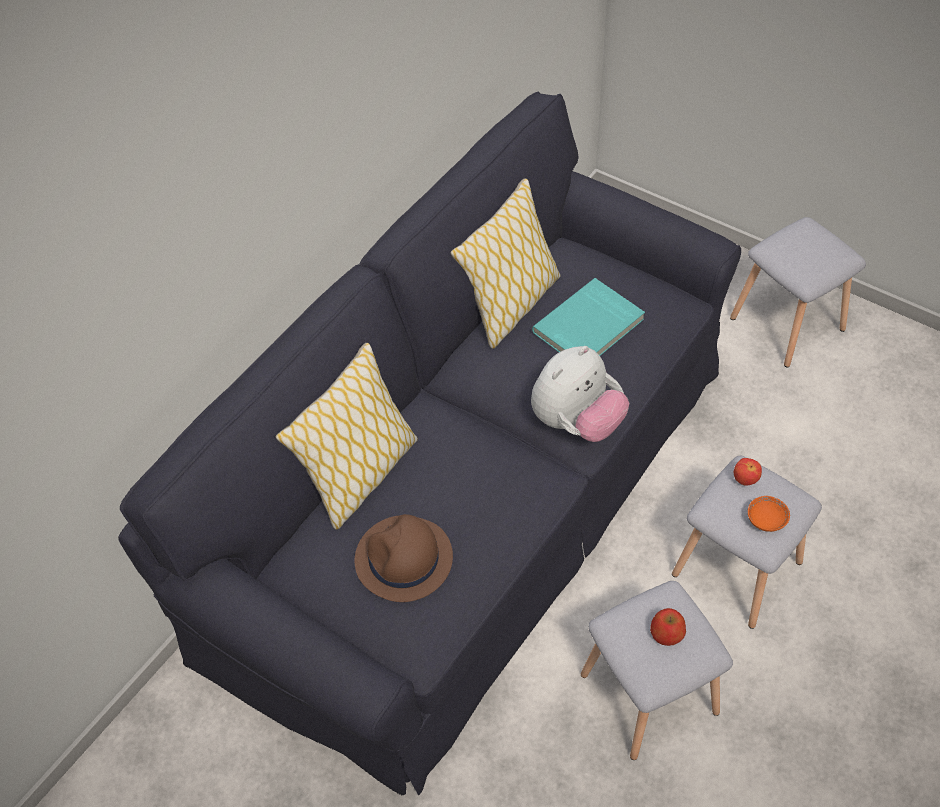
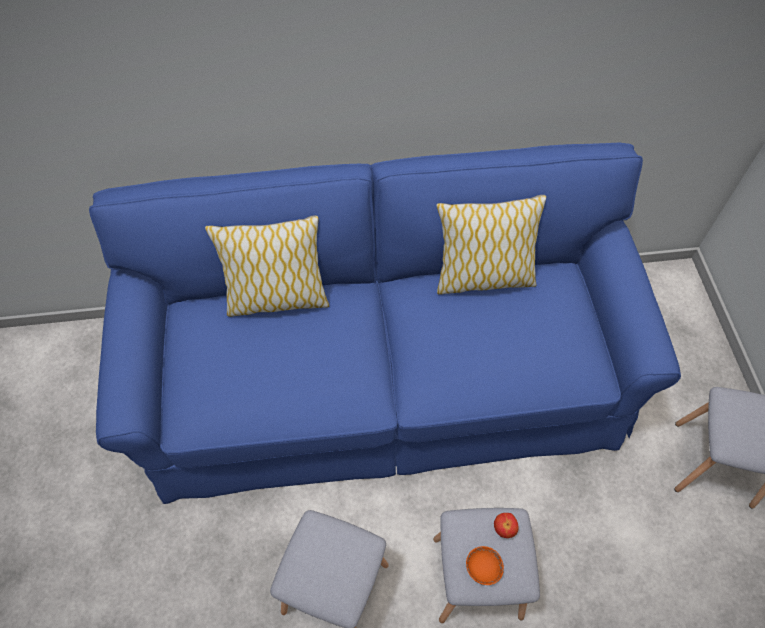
camera: 45 degrees right, 5 degrees up
black sofa [118,92,741,796] -> blue sofa [89,143,681,504]
brown hat [355,514,453,602] -> none
plush toy [531,346,629,442] -> none
turquoise book [532,278,645,356] -> none
apple [650,608,686,646] -> none

